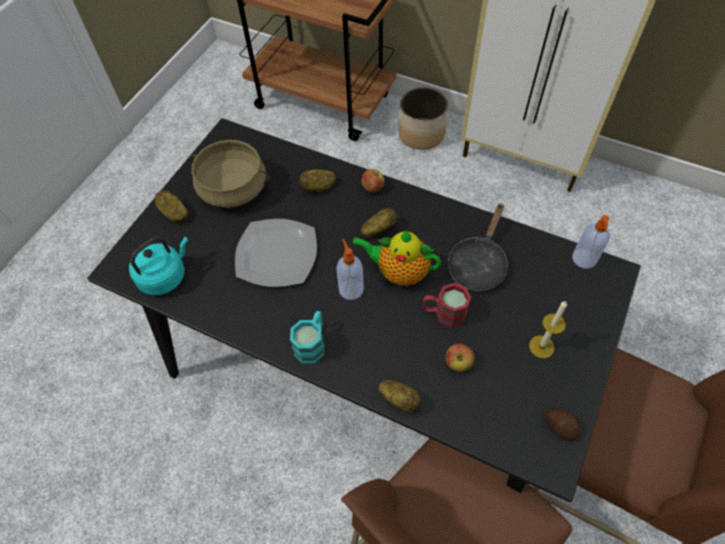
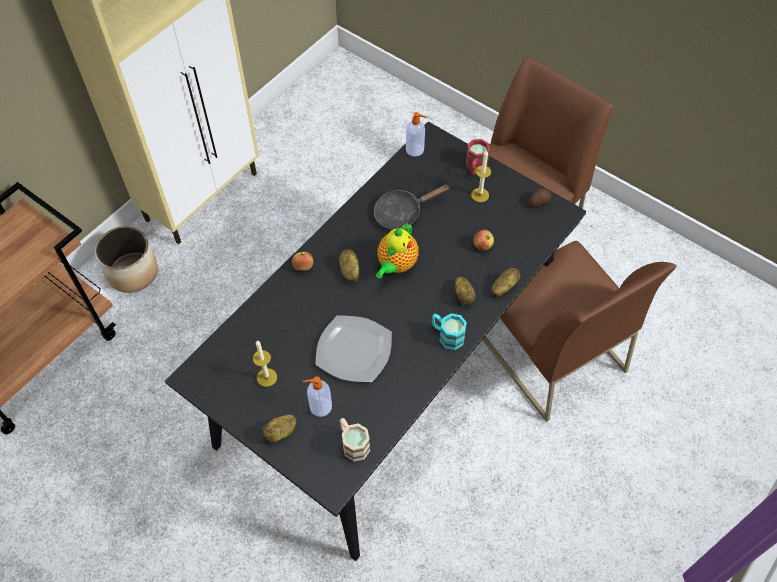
camera: 80 degrees left, 0 degrees up
turquoise kettle [129,236,189,295] -> beige mug [340,418,370,461]
beige cooking pot [190,140,270,208] -> candle [253,340,277,387]
potato [299,169,336,192] -> potato moved to [455,277,476,305]
soap dispenser [336,239,364,300] -> soap dispenser moved to [303,376,332,417]
red mug [423,283,471,328] -> red mug moved to [466,139,490,176]
black frying pan [448,203,508,291] -> black frying pan turned 120 degrees clockwise [374,185,450,230]

